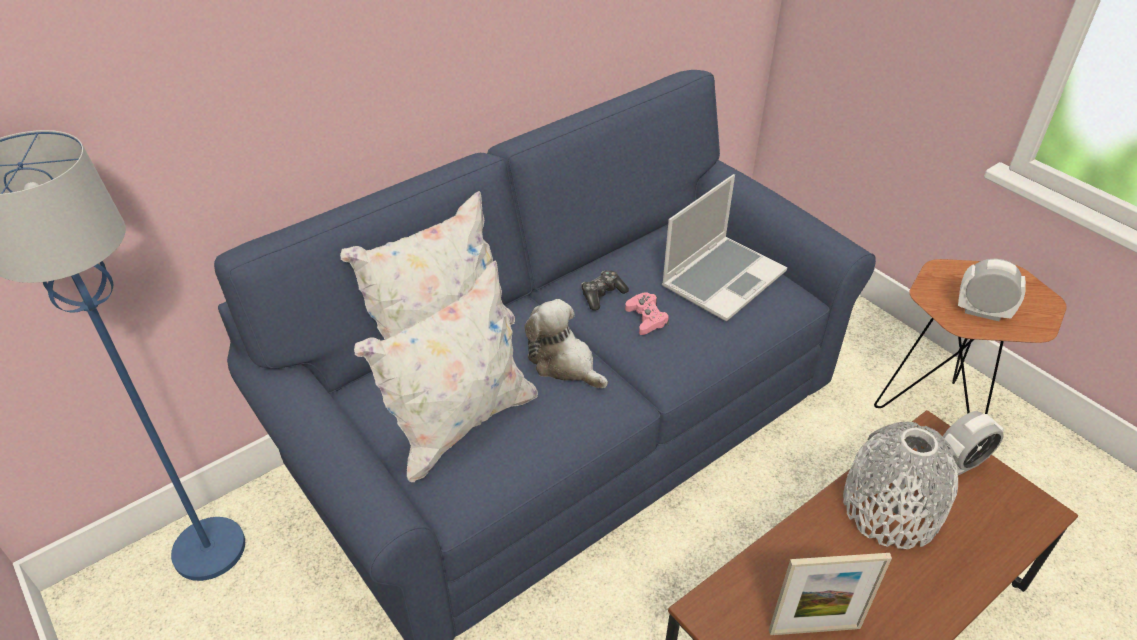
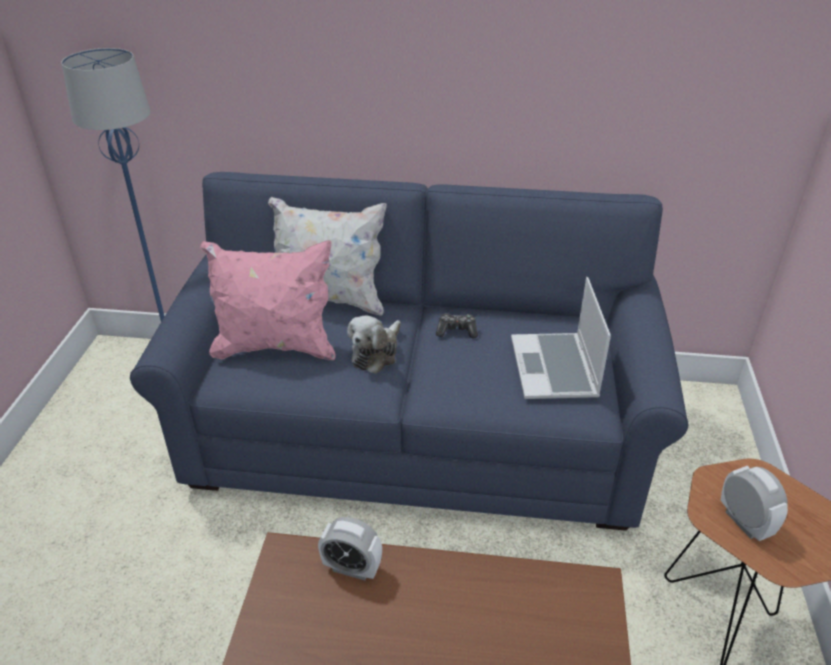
camera: 45 degrees right, 5 degrees down
white pillow [354,260,538,482] -> pink pillow [200,241,336,360]
plush toy [524,299,608,388] -> plush toy turned 150 degrees counterclockwise [347,315,401,374]
pink game controller [625,293,669,335] -> none
laptop [662,174,787,322] -> laptop turned 90 degrees clockwise [511,277,611,399]
picture frame [769,553,892,635] -> none
grey vase [843,422,958,549] -> none
alarm clock [943,411,1004,475] -> alarm clock moved to [318,517,382,580]

